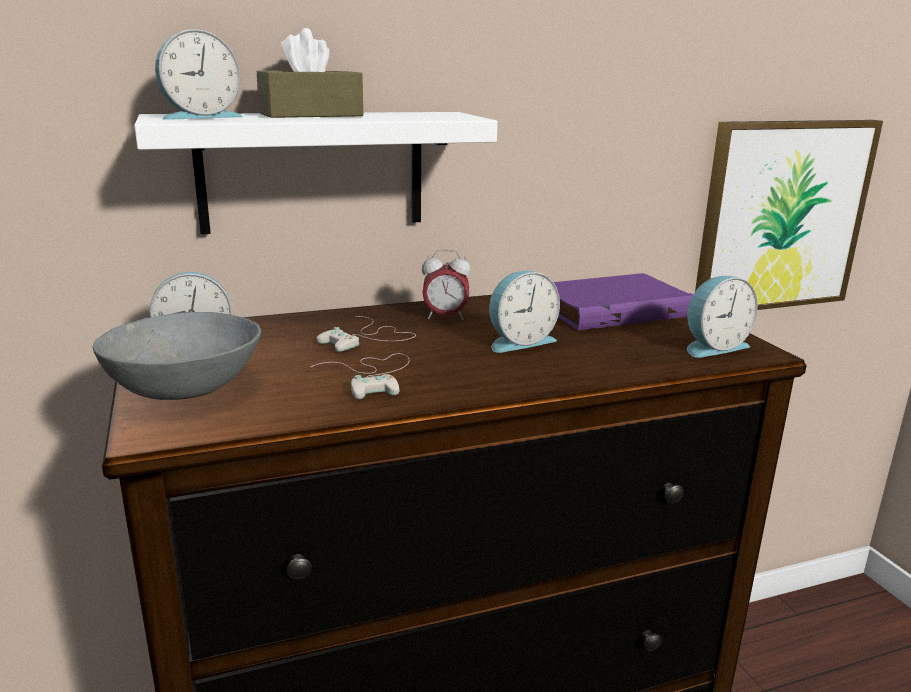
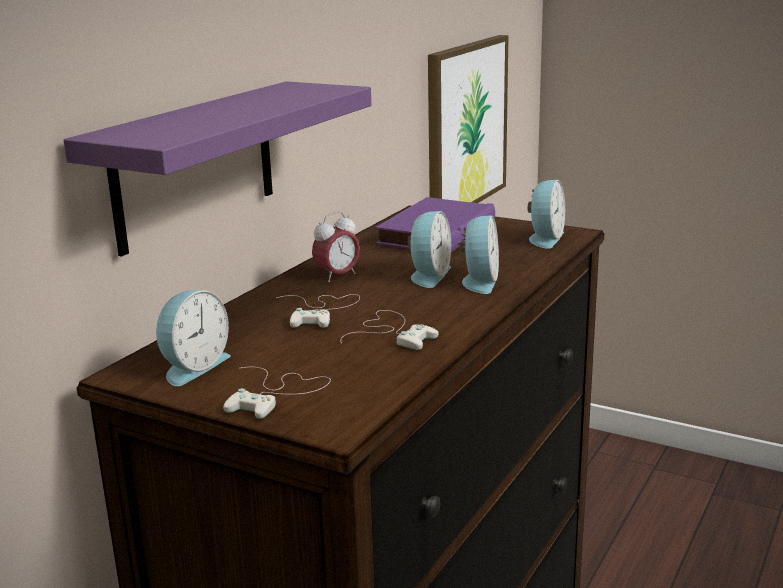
camera: 40 degrees left, 0 degrees up
grey bowl [93,312,261,400] -> white game controller [223,367,331,419]
white shelf [134,112,498,234] -> purple shelf [63,81,371,257]
alarm clock [155,29,243,120] -> alarm clock moved to [460,215,499,294]
brown tissue box [257,28,363,118] -> none

